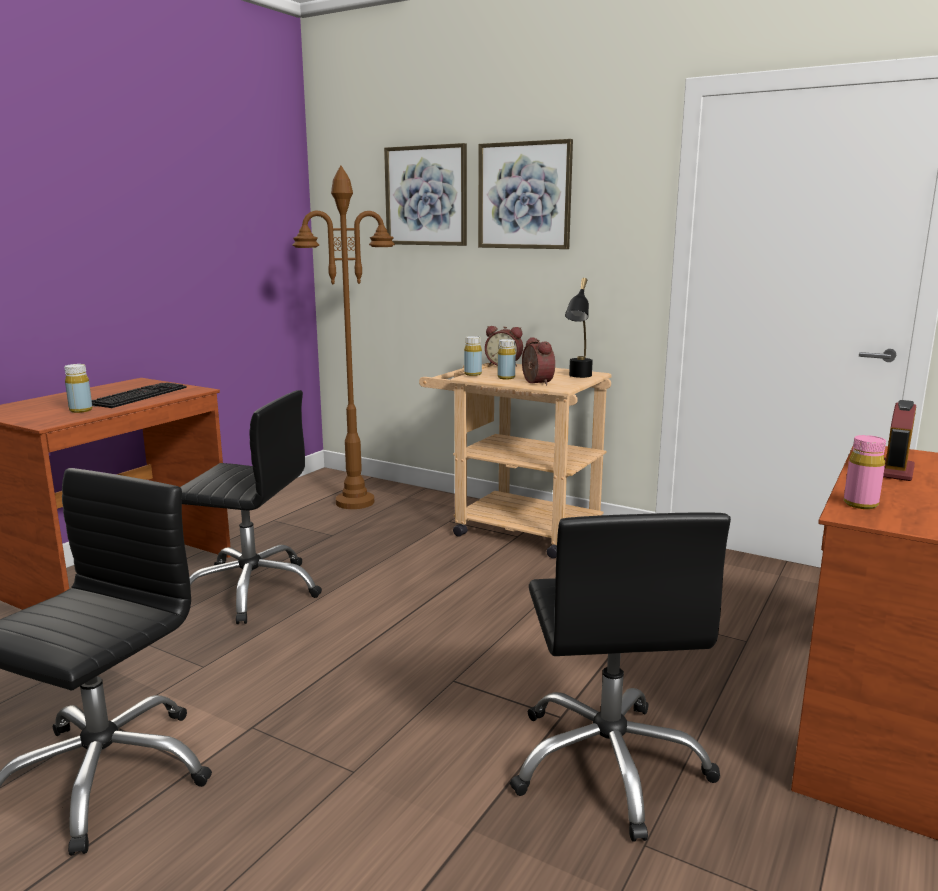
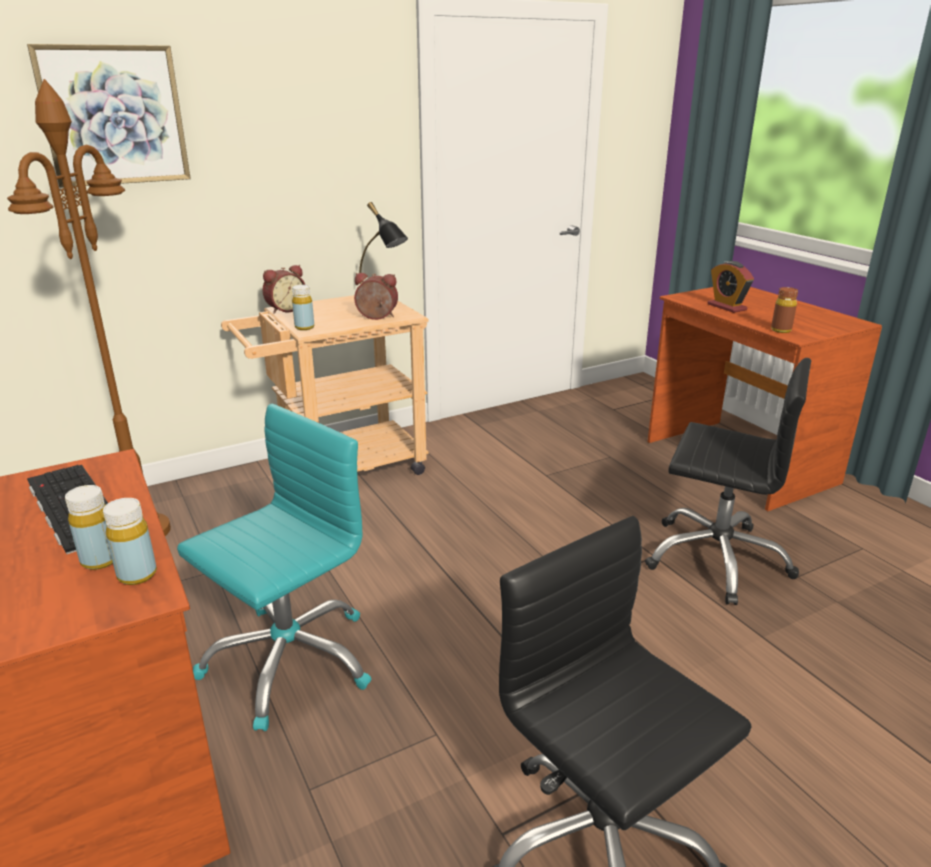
camera: 60 degrees left, 10 degrees up
black office chair [180,390,322,624] -> turquoise office chair [177,404,371,731]
picture [478,139,573,249] -> none
yellow bottle [498,339,516,379] -> yellow bottle moved to [103,498,157,585]
pink bottle [844,435,886,509] -> brown bottle [771,287,798,333]

